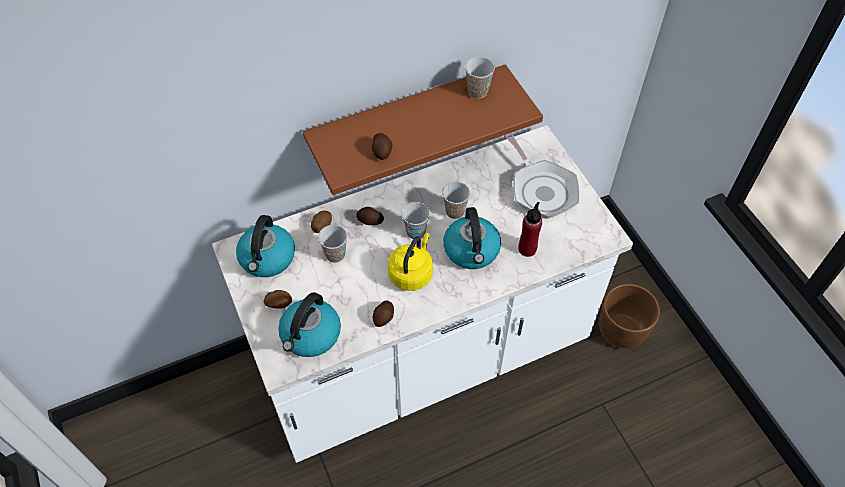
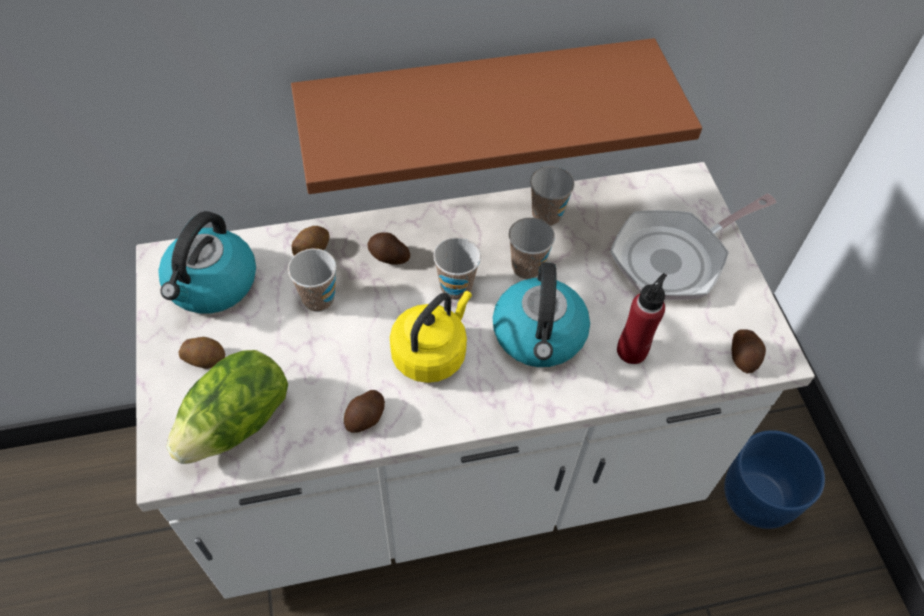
camera: 10 degrees right, 0 degrees up
kettle [278,292,341,357] -> lettuce [166,350,288,464]
potato [372,133,393,160] -> potato moved to [732,329,766,374]
cup [465,57,495,99] -> cup moved to [530,166,575,226]
frying pan [504,133,579,219] -> frying pan turned 75 degrees clockwise [610,193,776,300]
brown planter [599,284,660,349] -> blue planter [724,430,825,529]

